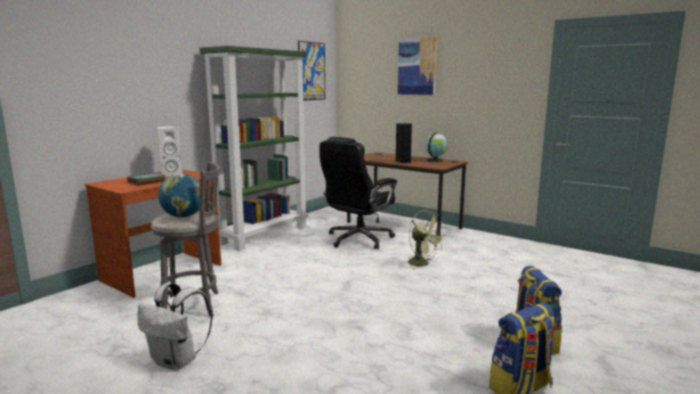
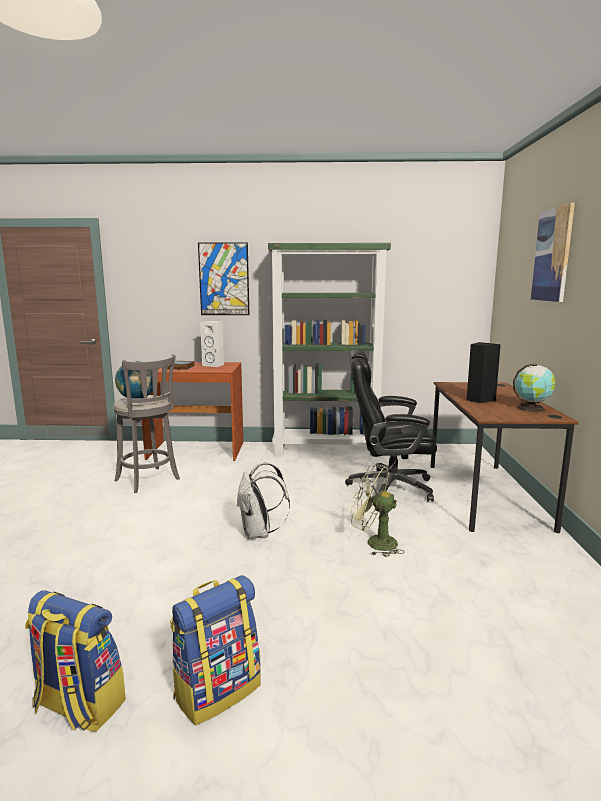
camera: 55 degrees right, 0 degrees up
white backpack [138,283,213,371] -> white backpack moved to [236,462,290,539]
picture [298,41,325,100] -> picture moved to [198,242,249,315]
green fan [408,210,445,270] -> green fan turned 105 degrees clockwise [350,464,404,557]

